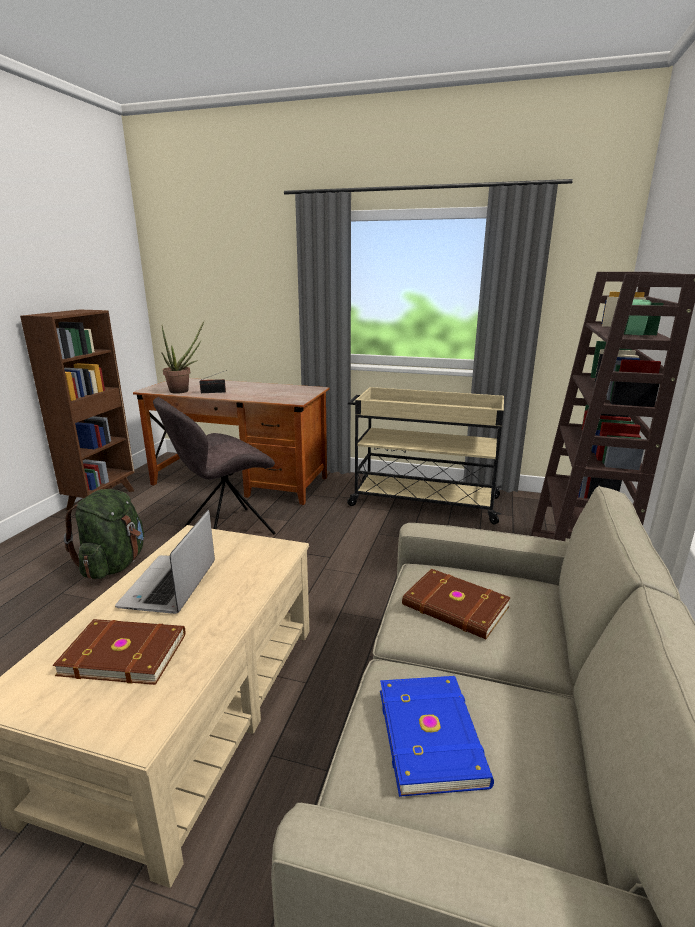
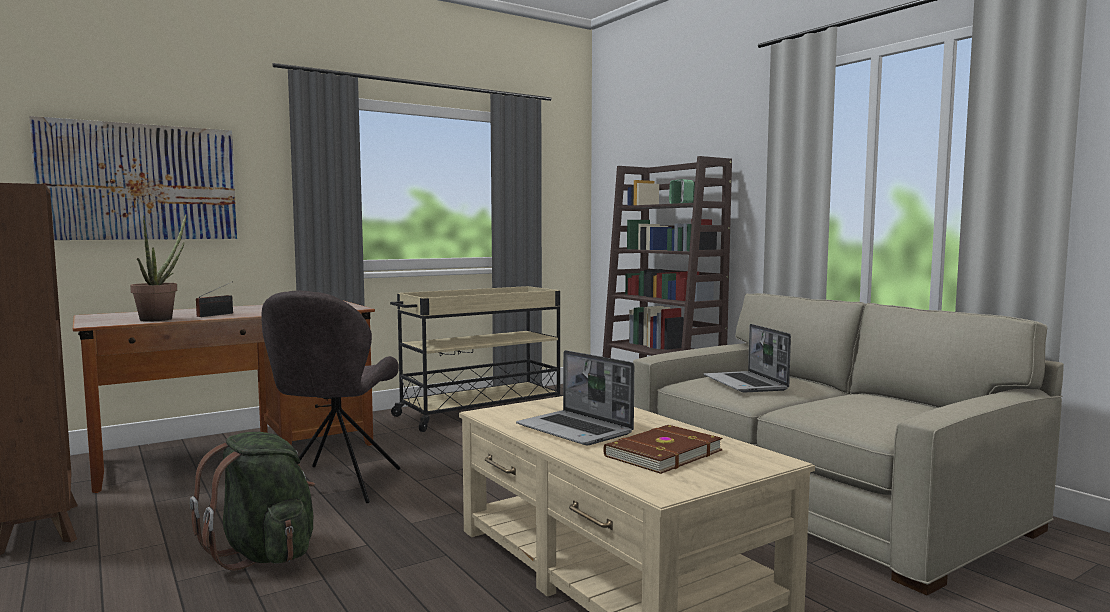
camera: 50 degrees left, 15 degrees down
blue book [380,676,494,797] -> none
brown book [402,569,511,639] -> laptop [703,324,791,392]
none -> picture [29,116,237,240]

